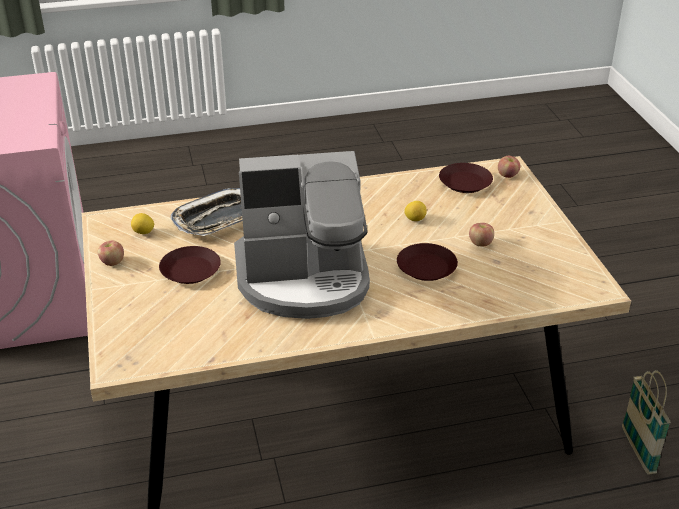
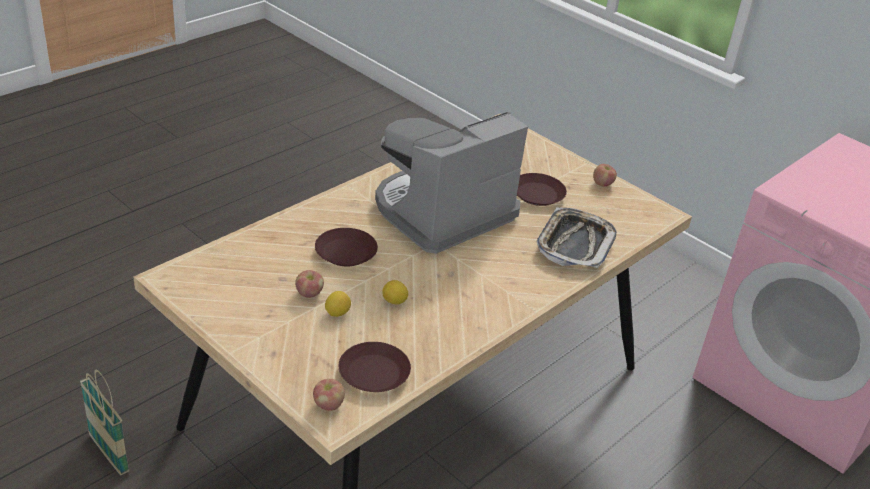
camera: 145 degrees right, 0 degrees up
lemon [131,213,154,234] -> lemon moved to [325,291,351,317]

